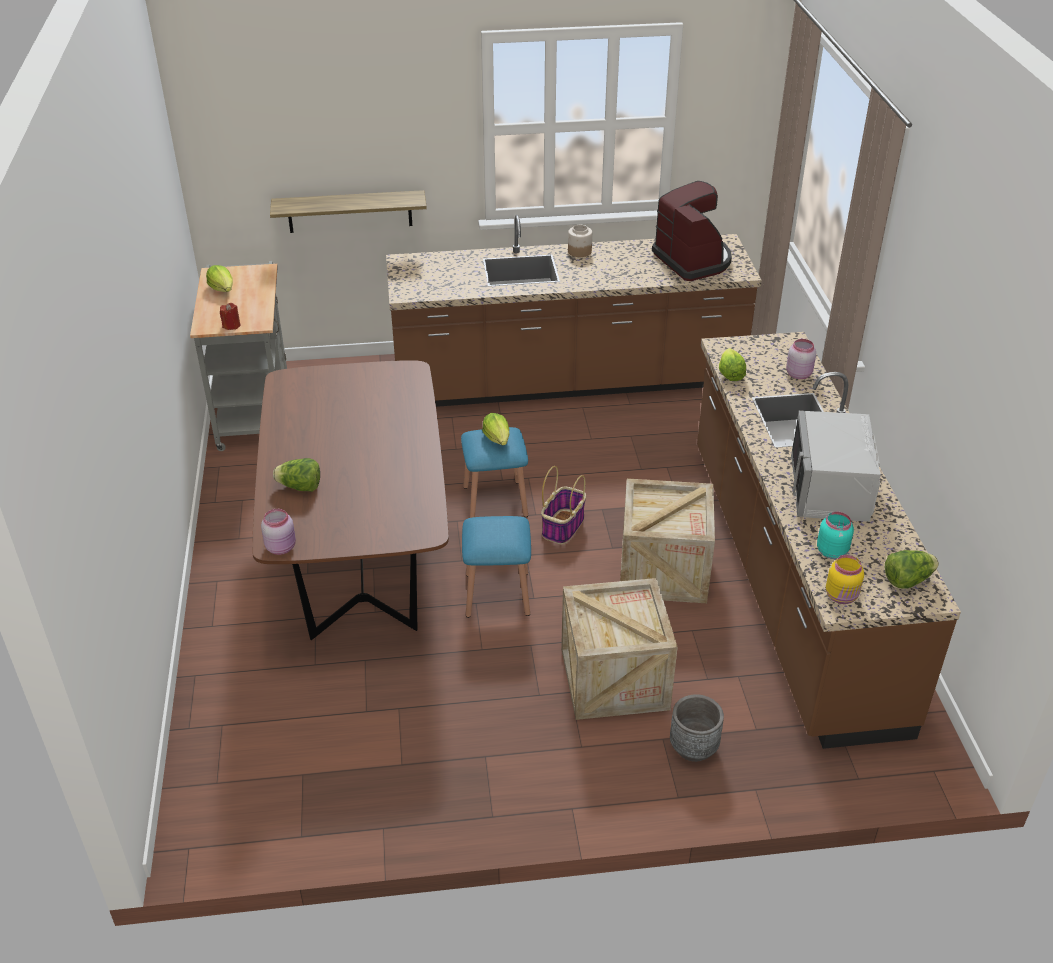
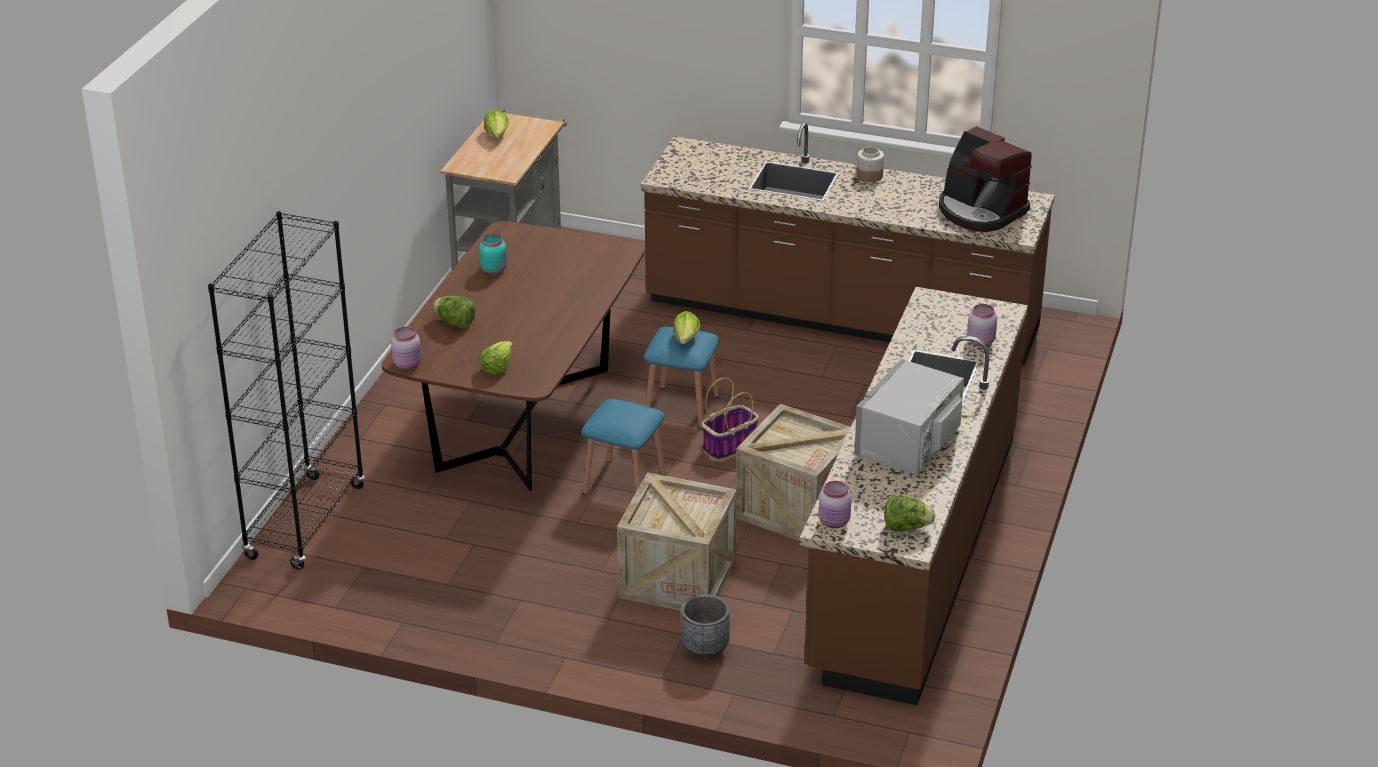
camera: 25 degrees right, 5 degrees down
red candle [220,303,240,330] -> none
shelf [270,190,427,233] -> none
coffee machine [652,181,732,281] -> coffee machine turned 135 degrees clockwise [939,126,1032,232]
lettuce [719,348,746,381] -> lettuce moved to [479,341,513,375]
turquoise jar [817,512,854,559] -> turquoise jar moved to [479,234,507,274]
yellow jar [826,555,864,604] -> pink jar [819,481,852,528]
none -> black bookcase [208,211,365,570]

